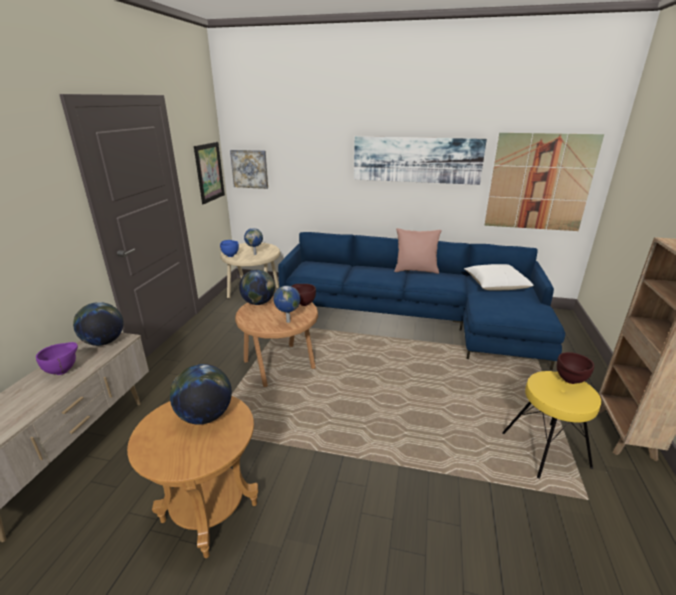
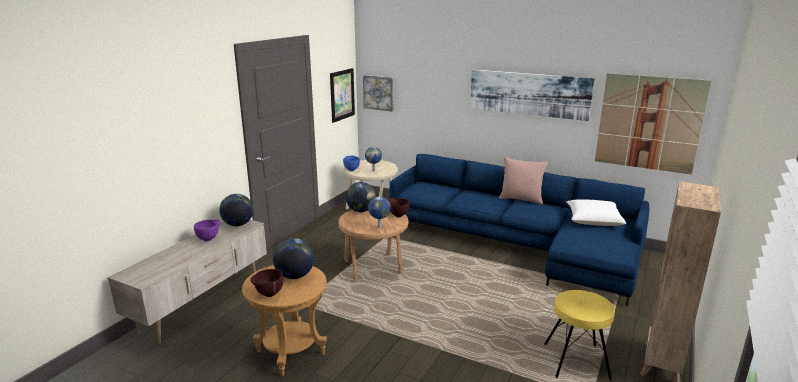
camera: 15 degrees right, 5 degrees down
brown bowl [556,352,594,384] -> brown bowl moved to [250,269,283,297]

